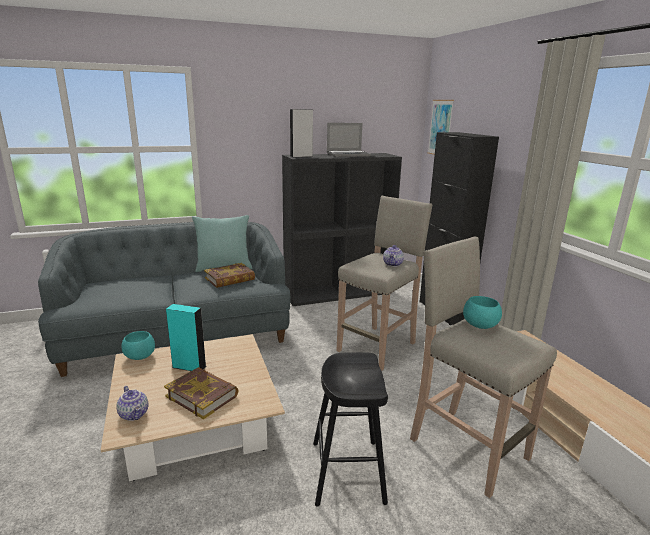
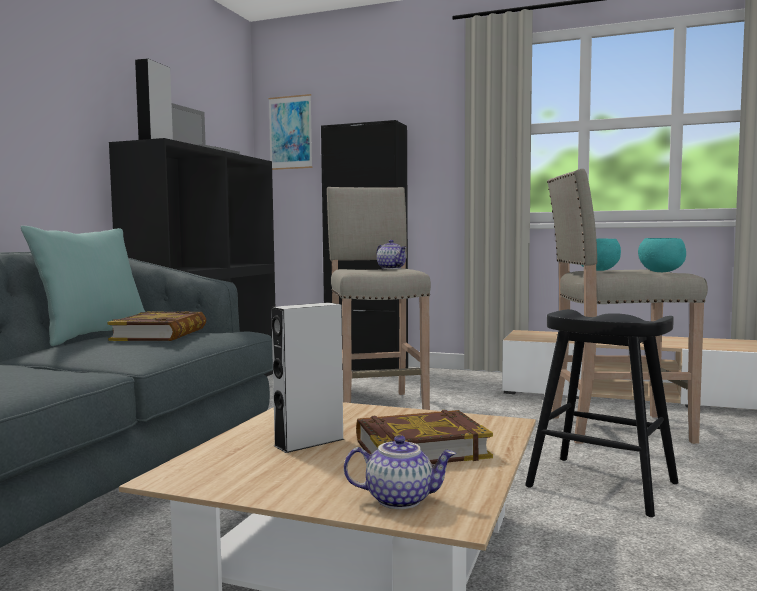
camera: 50 degrees left, 15 degrees down
turquoise bowl [122,331,155,360] -> turquoise bowl moved to [638,238,686,272]
turquoise speaker [166,304,206,371] -> grey speaker [271,302,345,453]

